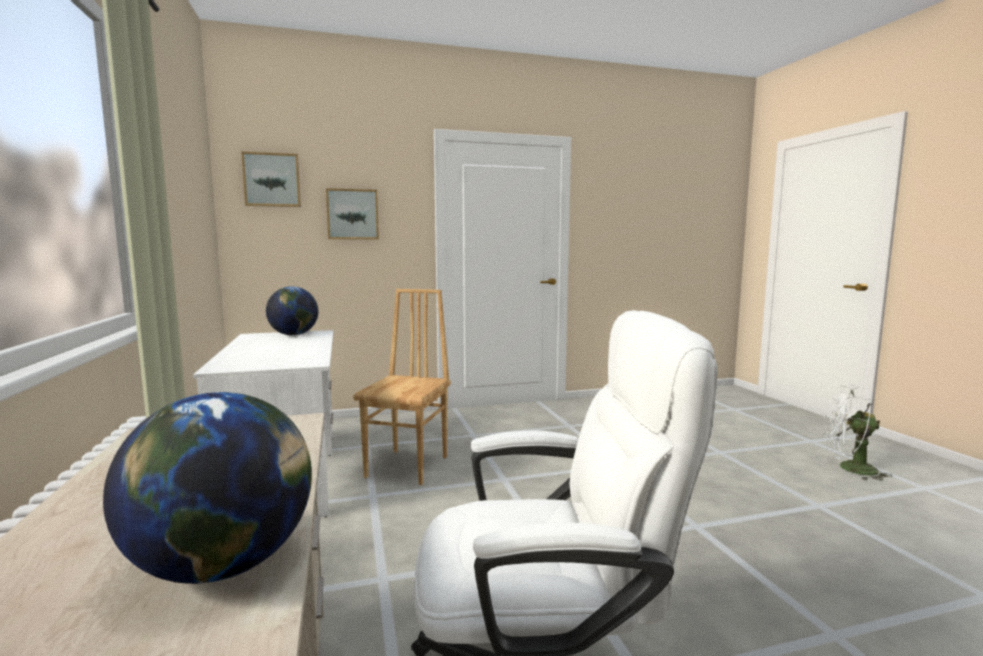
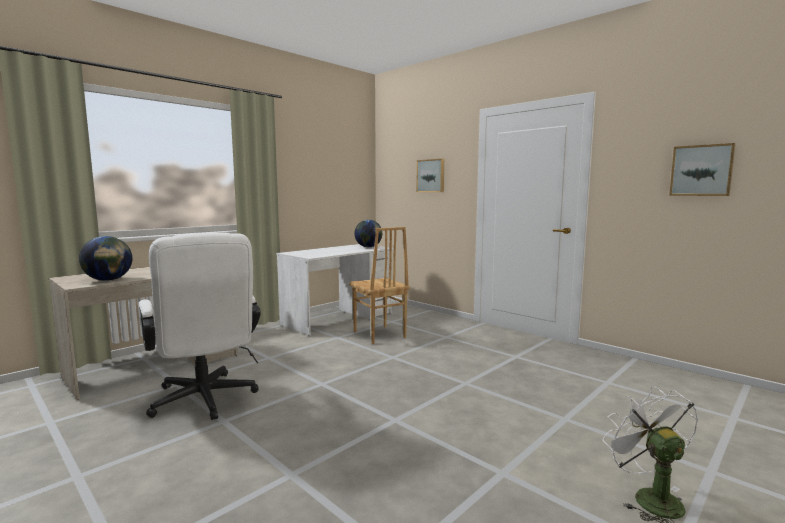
camera: 60 degrees right, 0 degrees up
picture [241,151,301,207] -> picture moved to [669,143,736,196]
brown chair [353,289,451,485] -> brown chair turned 75 degrees clockwise [349,227,410,344]

